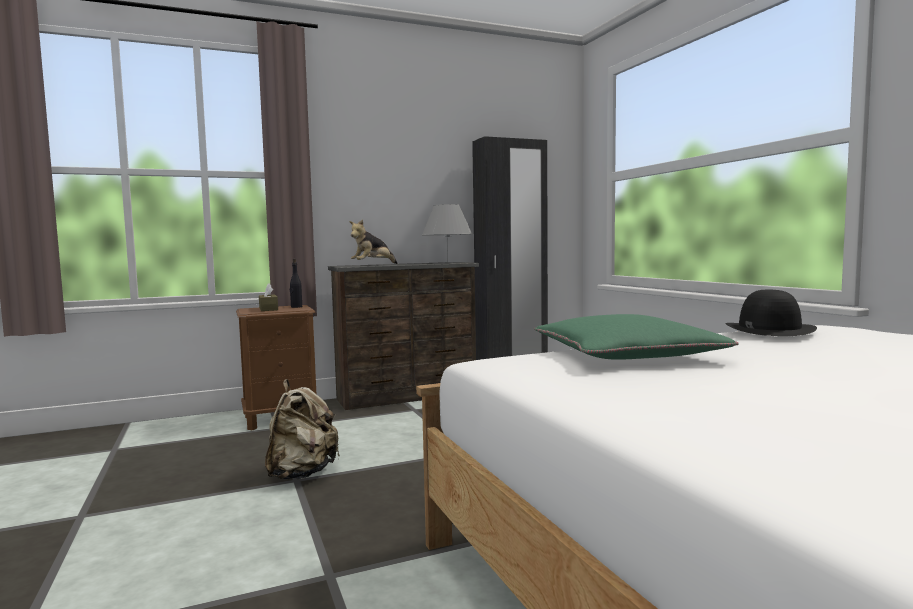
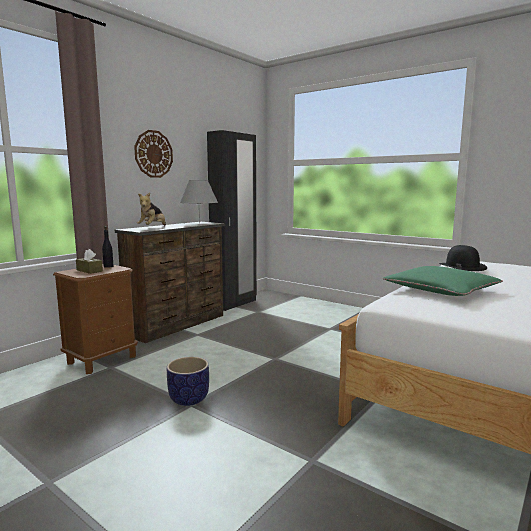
camera: 30 degrees left, 5 degrees up
beige backpack [265,379,340,479] -> planter [167,357,209,406]
none -> wall clock [134,130,173,178]

